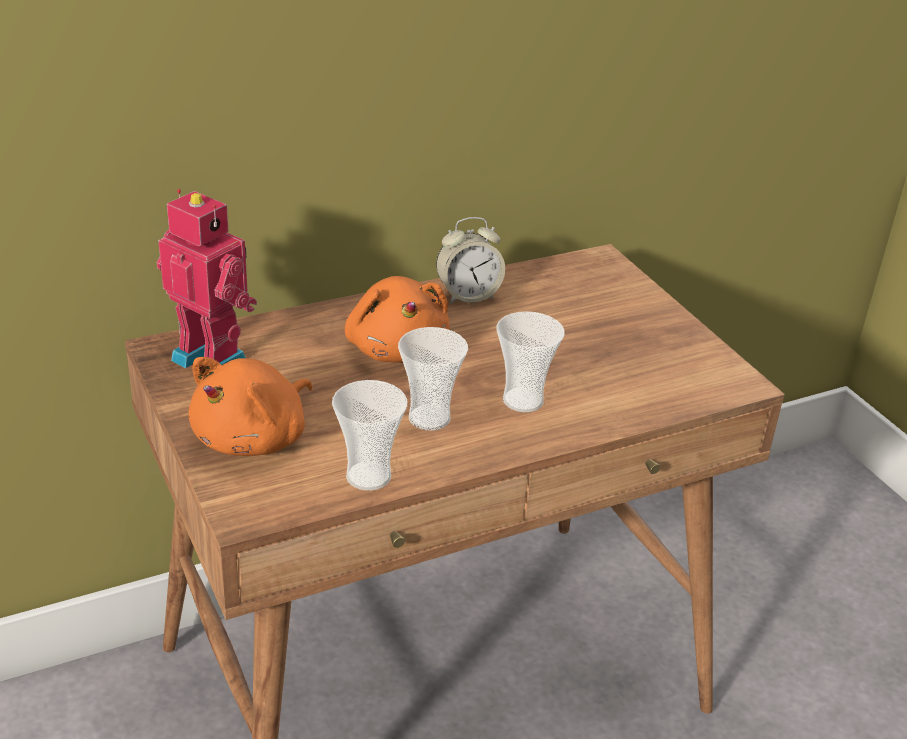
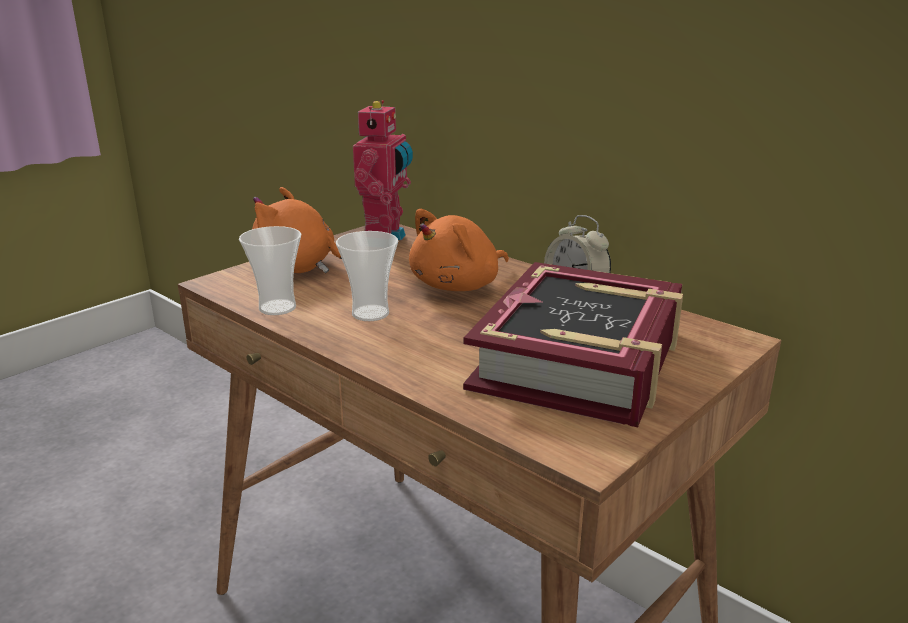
camera: 70 degrees right, 10 degrees down
cup [496,311,565,412] -> none
none -> book [463,262,683,427]

